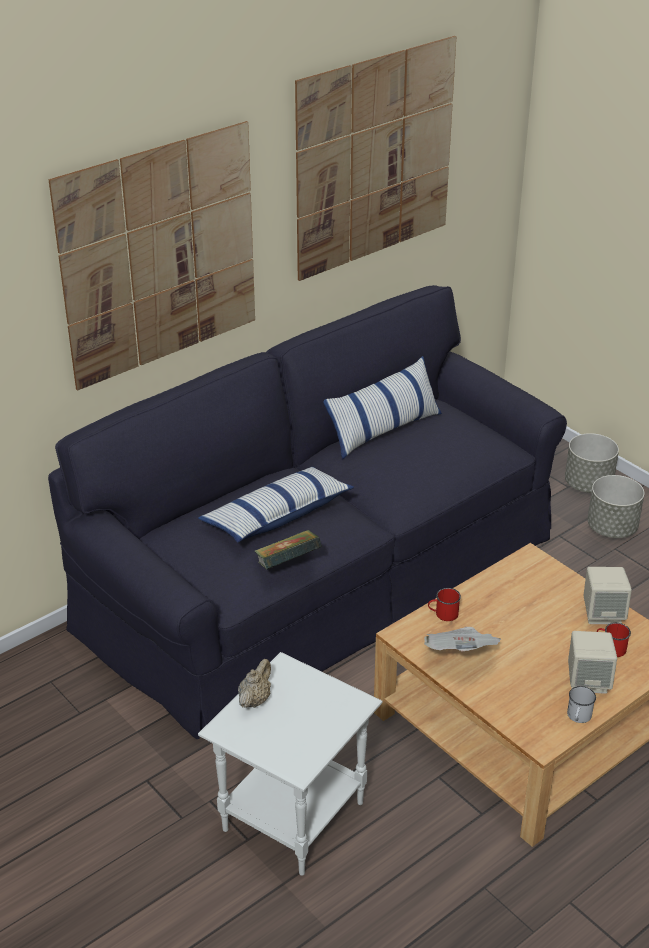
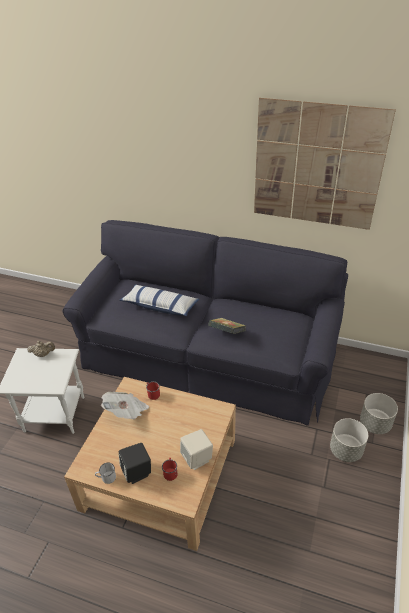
camera: 60 degrees right, 5 degrees up
picture [49,121,255,391] -> none
book [254,530,322,570] -> book moved to [208,318,246,334]
pillow [324,356,442,459] -> none
beige speaker [568,631,617,694] -> black speaker [119,443,151,484]

